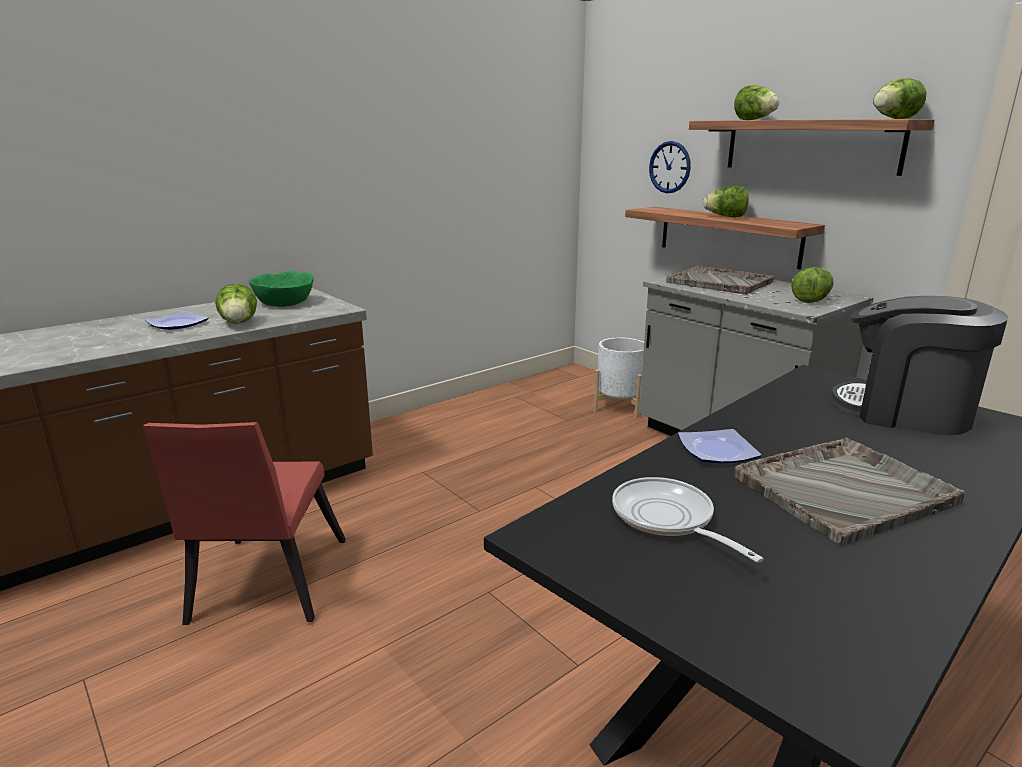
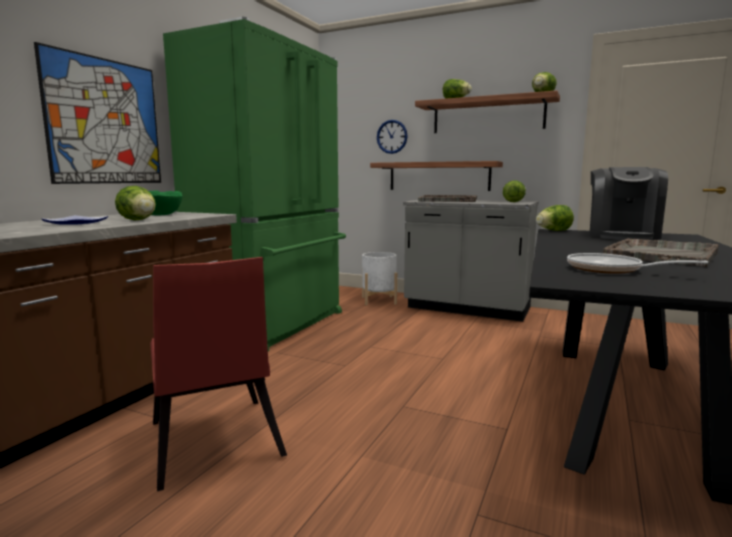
camera: 25 degrees left, 10 degrees down
plate [678,429,762,463] -> none
lettuce [703,186,749,217] -> lettuce moved to [536,205,574,231]
coffee machine [832,296,1008,435] -> coffee machine turned 75 degrees counterclockwise [589,167,668,240]
none -> picture [34,42,161,184]
none -> green fridge [163,17,346,351]

